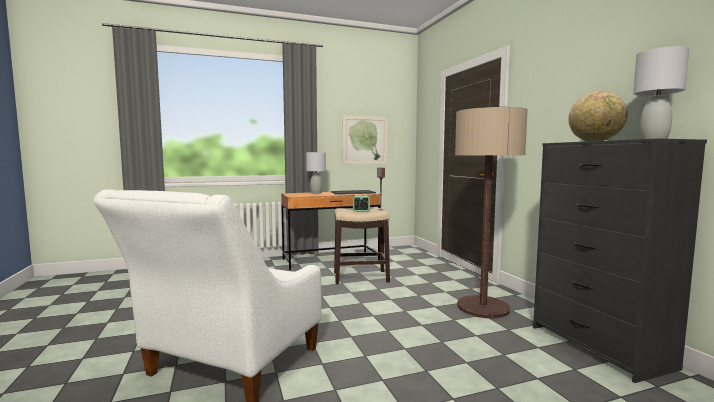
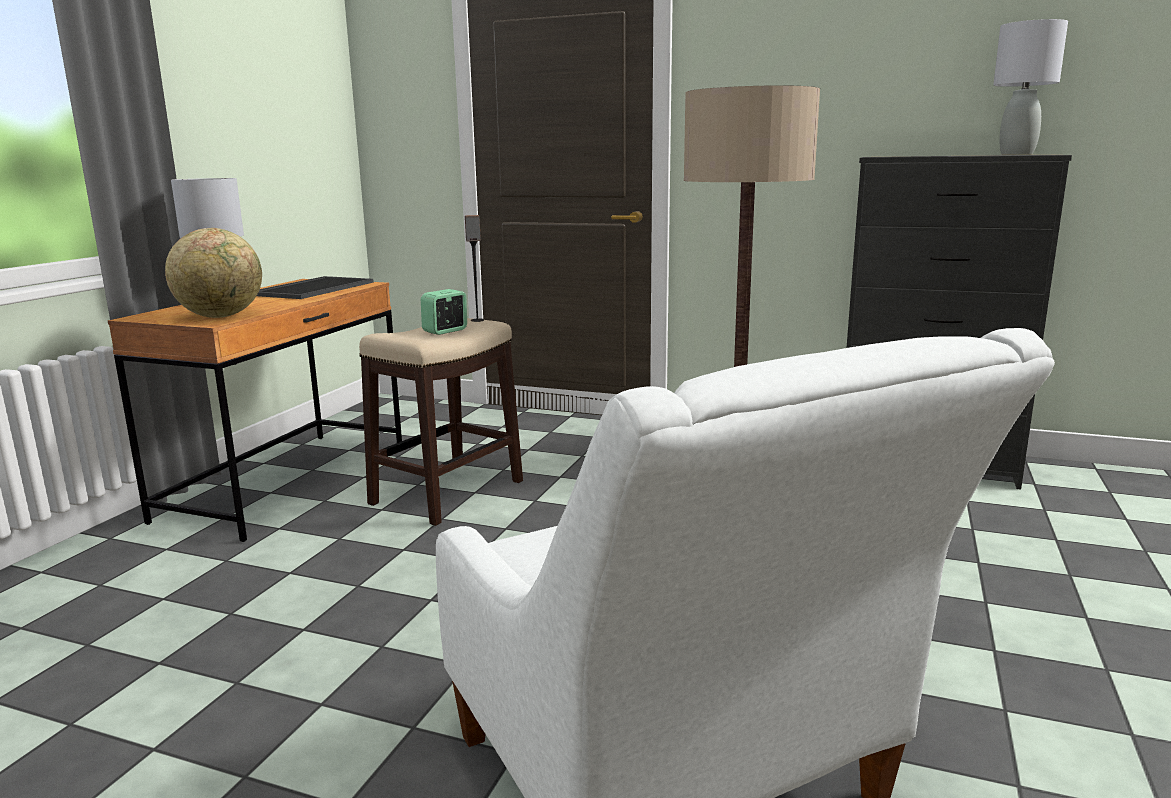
camera: 50 degrees left, 10 degrees up
picture [343,116,387,164] -> none
globe [568,91,628,141] -> globe moved to [165,228,262,318]

